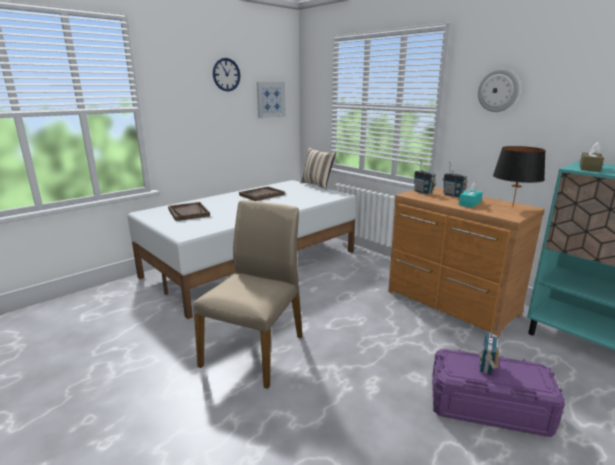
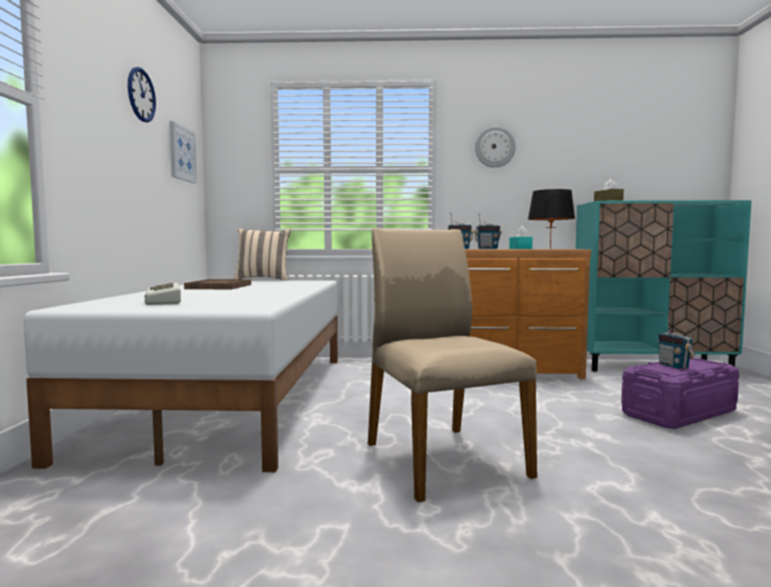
camera: 45 degrees left, 15 degrees down
brown tray [168,202,210,221] -> keyboard [145,282,181,305]

